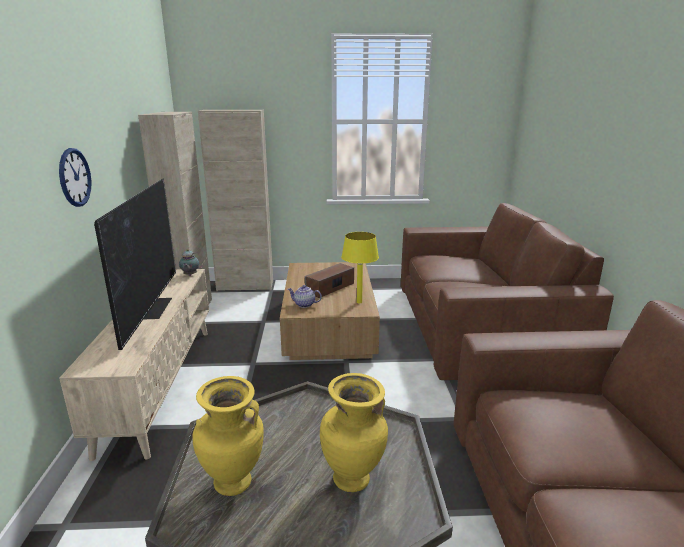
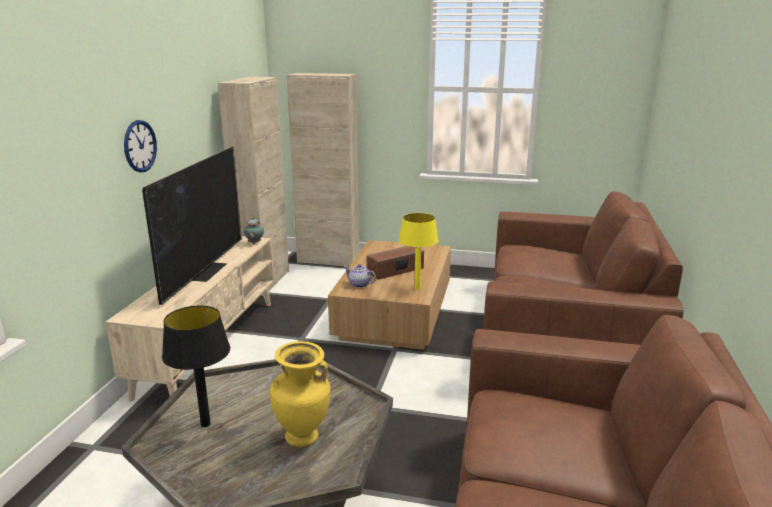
camera: 15 degrees right, 0 degrees up
yellow vase [193,376,264,496] -> black table lamp [162,306,230,427]

